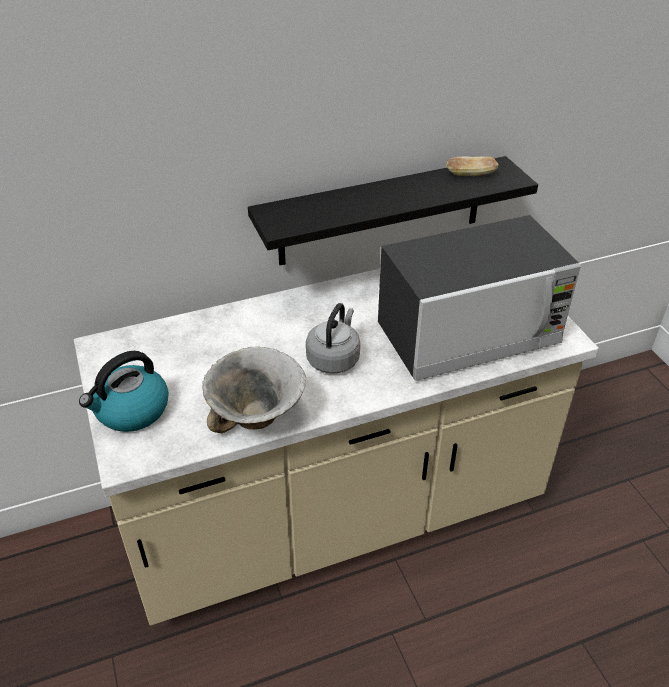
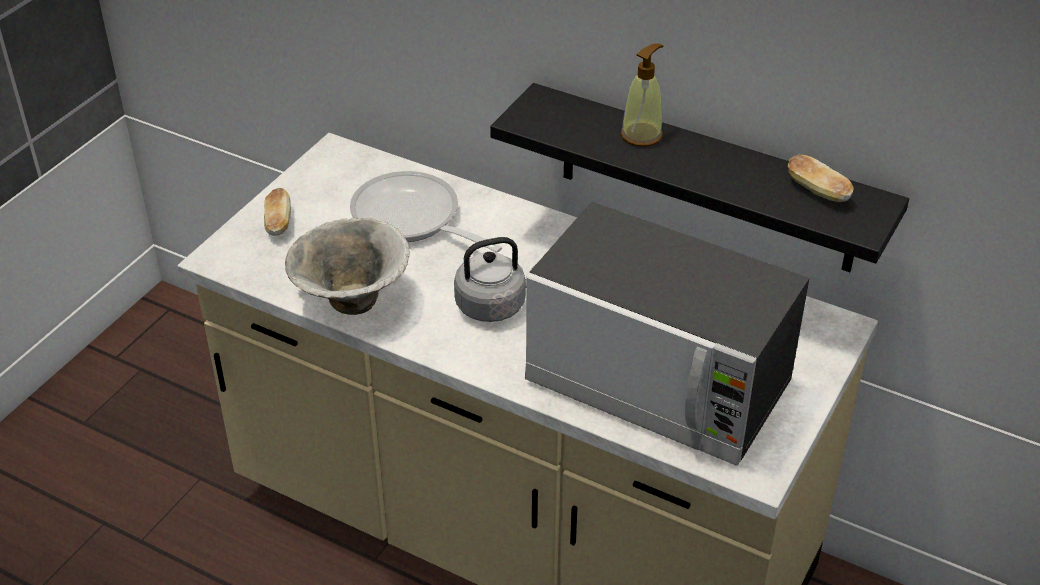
camera: 50 degrees right, 0 degrees up
kettle [79,351,169,432] -> bread [264,188,291,236]
none -> frying pan [350,171,502,253]
none -> soap dispenser [621,43,664,147]

